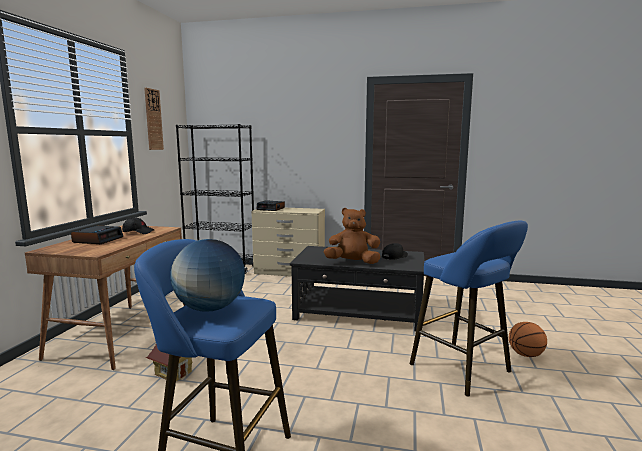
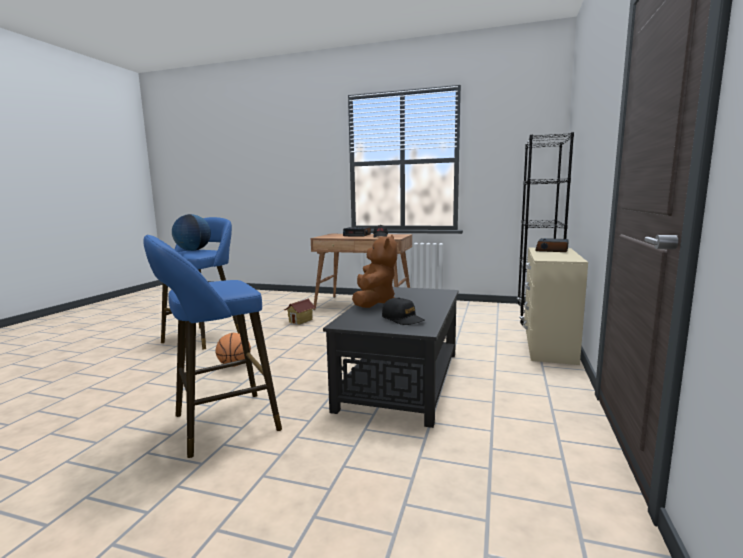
camera: 95 degrees right, 0 degrees up
wall clock [144,88,164,150] -> none
basketball [509,322,547,357] -> basketball moved to [215,333,251,367]

